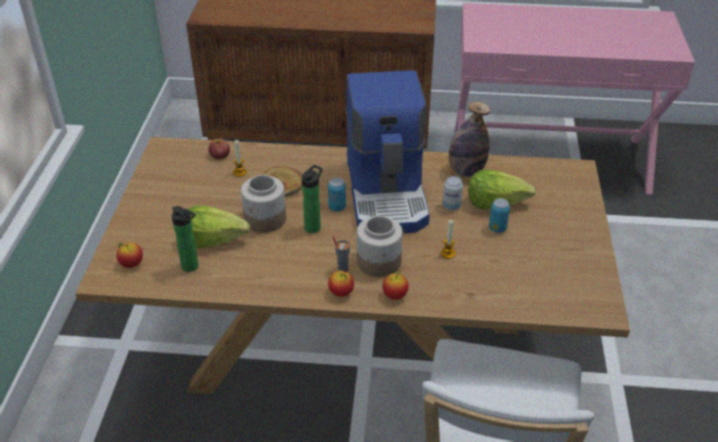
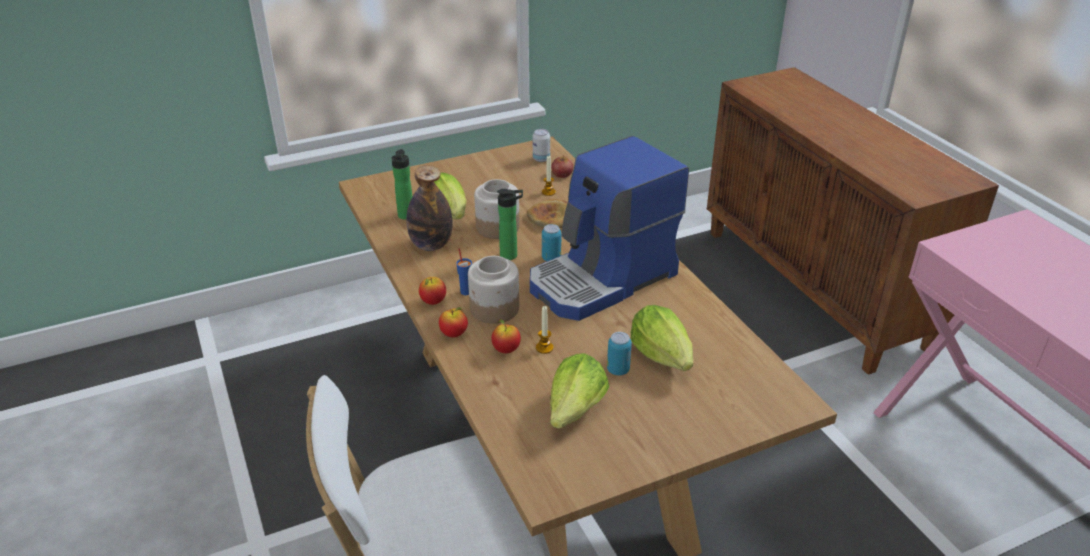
camera: 60 degrees right, 5 degrees down
apple [117,242,143,268] -> apple moved to [492,319,521,353]
grey cup [333,237,350,272] -> blue cup [456,248,472,295]
can [442,176,463,210] -> can moved to [533,129,550,162]
bottle [448,101,490,177] -> bottle moved to [406,165,453,251]
none -> lettuce [550,353,609,429]

